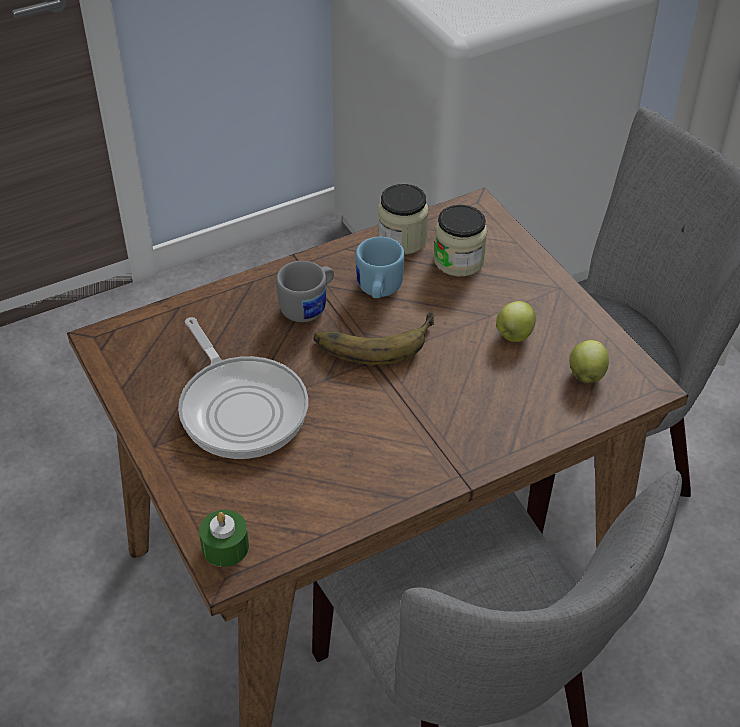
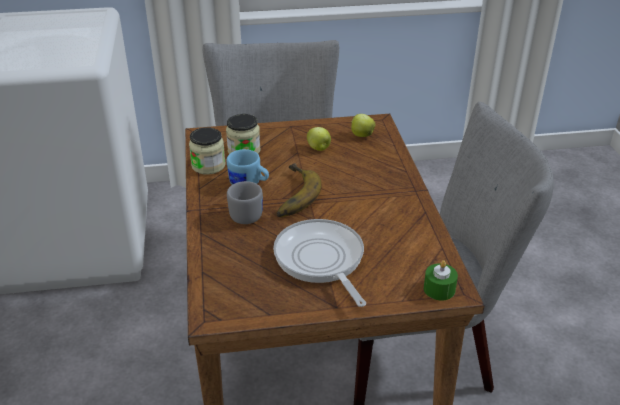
camera: 70 degrees left, 10 degrees down
frying pan [178,317,308,459] -> frying pan turned 105 degrees counterclockwise [273,219,366,307]

